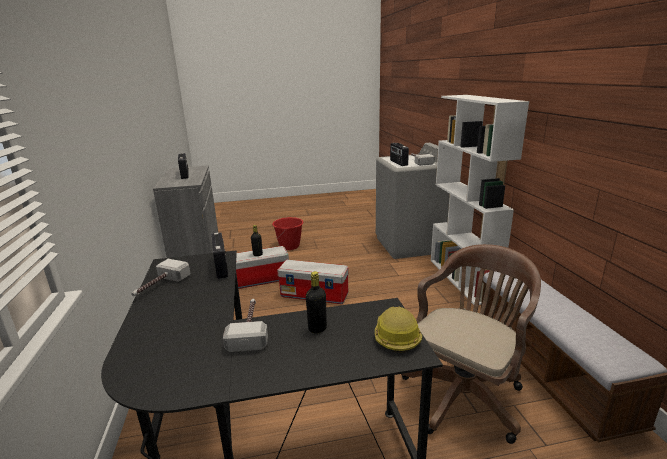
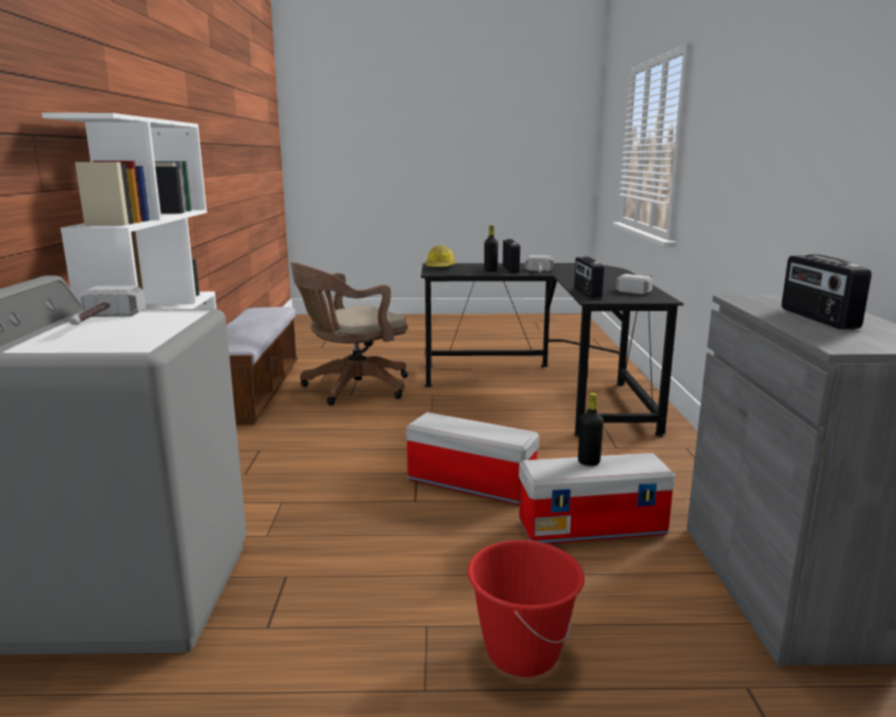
camera: 170 degrees left, 5 degrees down
radio [390,143,409,166] -> radio moved to [503,239,520,273]

